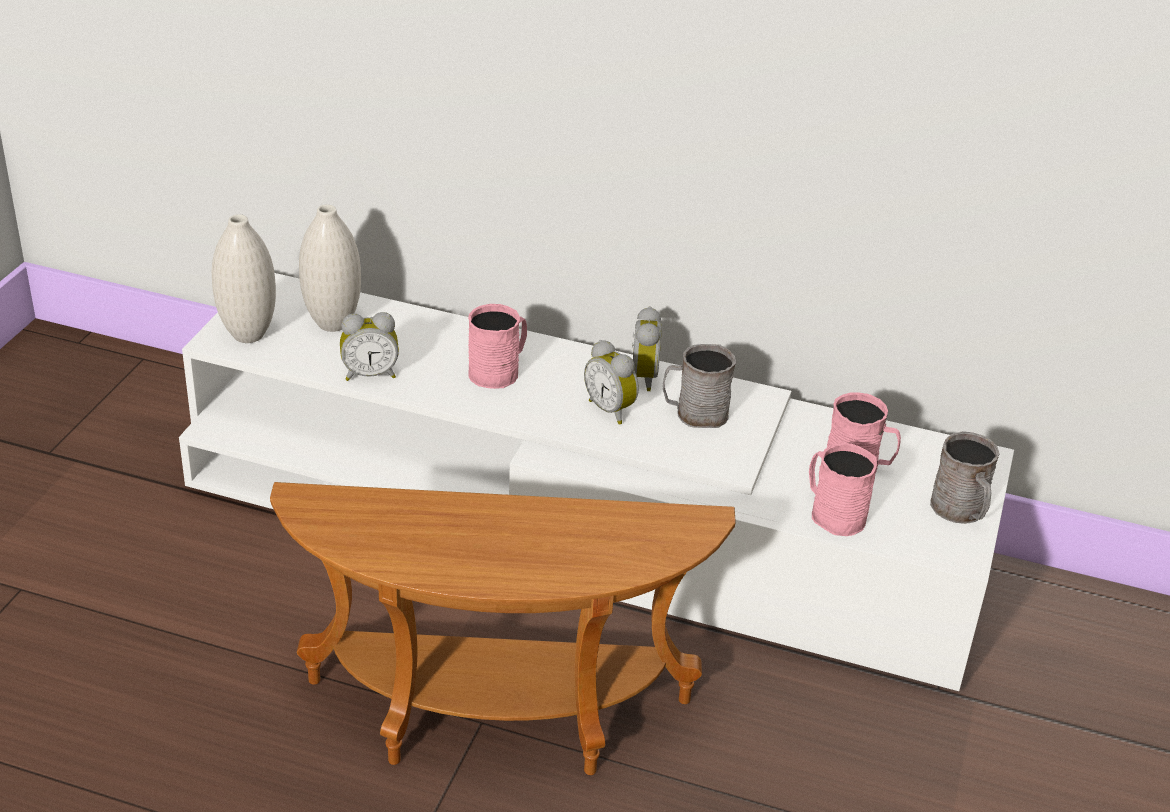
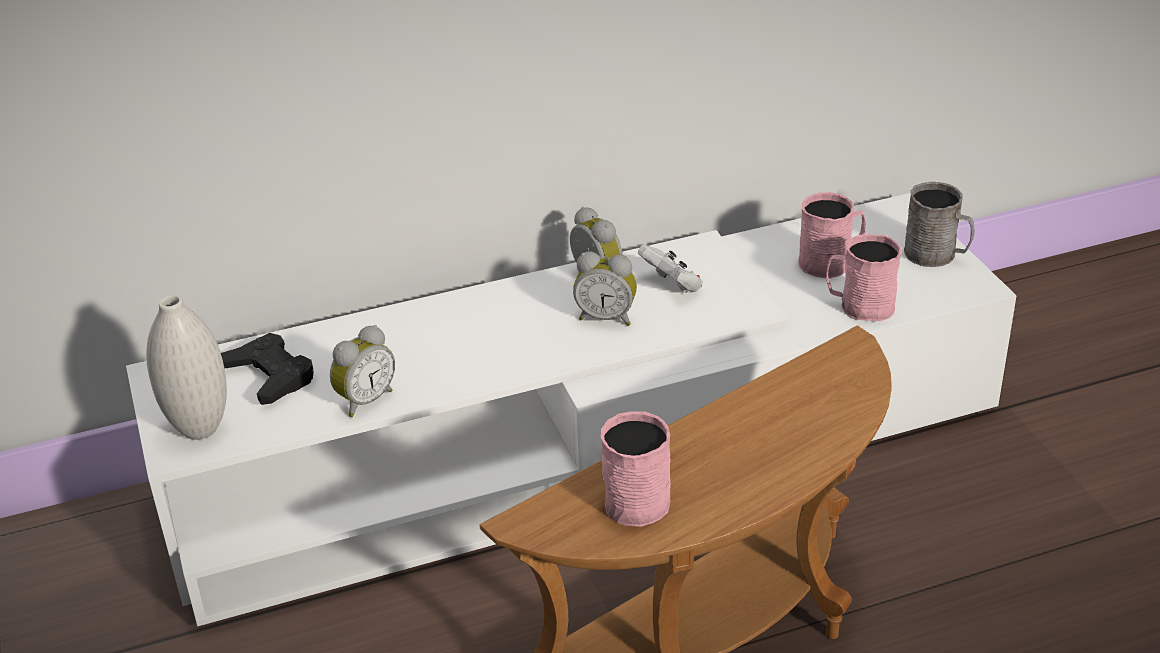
camera: 35 degrees left, 0 degrees up
white vase [299,205,361,332] -> black game controller [221,333,314,405]
pink mug [468,304,527,389] -> pink mug moved to [600,411,671,527]
grey mug [663,344,736,428] -> white game controller [638,245,703,293]

